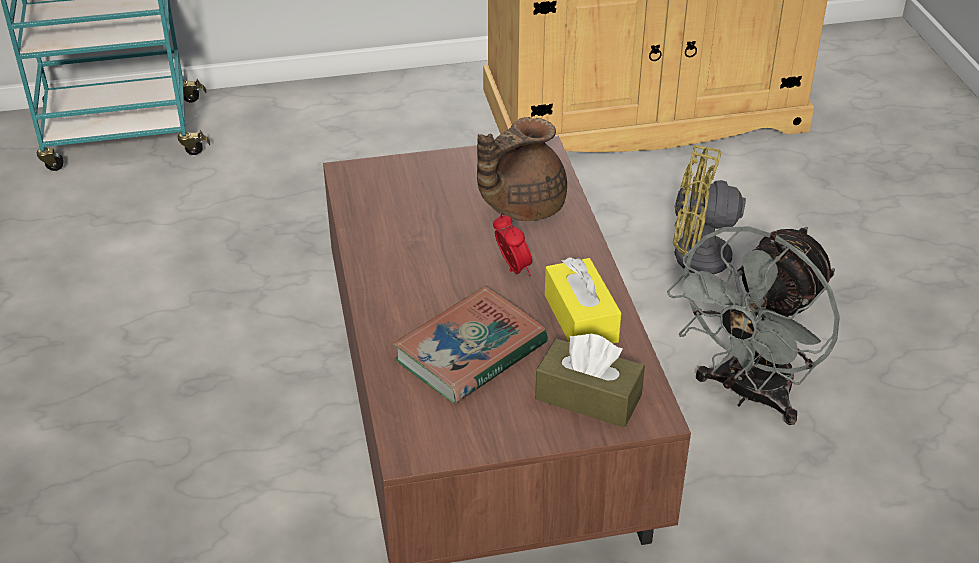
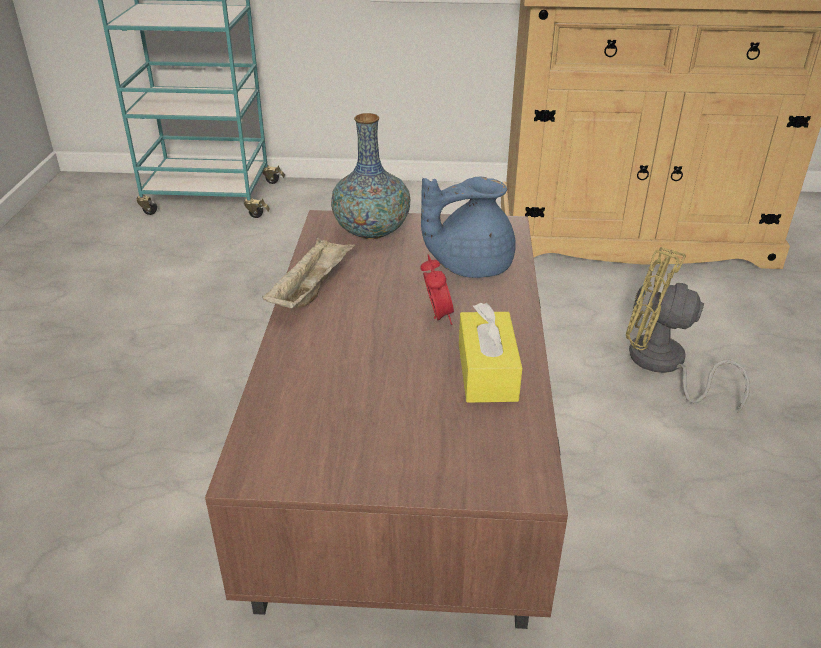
camera: 15 degrees right, 5 degrees down
book [393,286,548,404] -> none
brown teapot [477,117,567,221] -> blue teapot [421,177,516,278]
brown tissue box [535,334,645,428] -> none
grey fan [667,226,840,425] -> none
none -> beige tray [262,237,355,308]
none -> vase [331,113,410,239]

